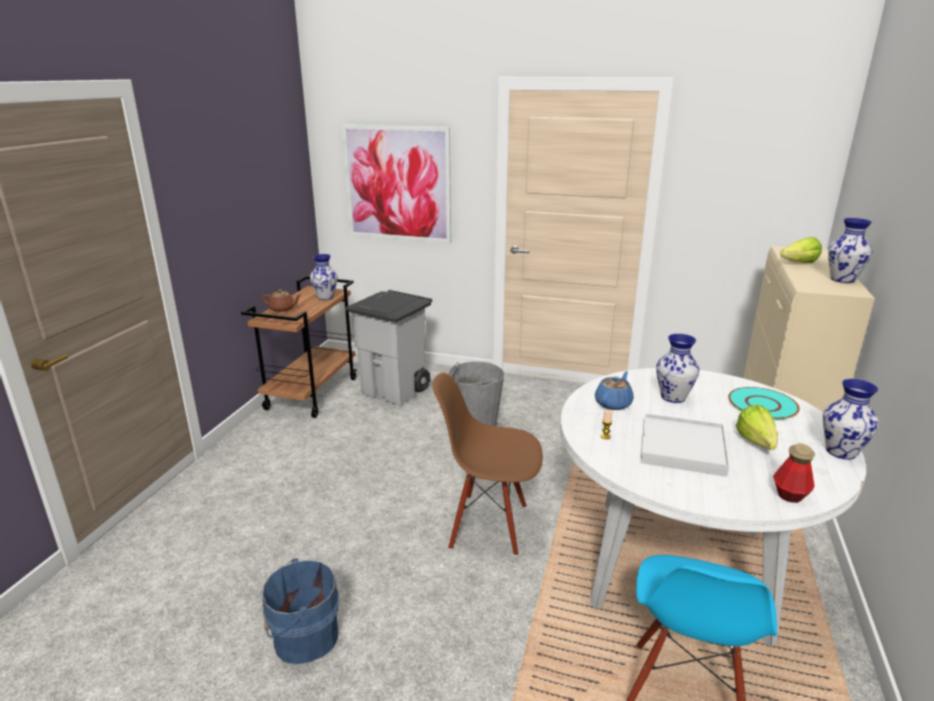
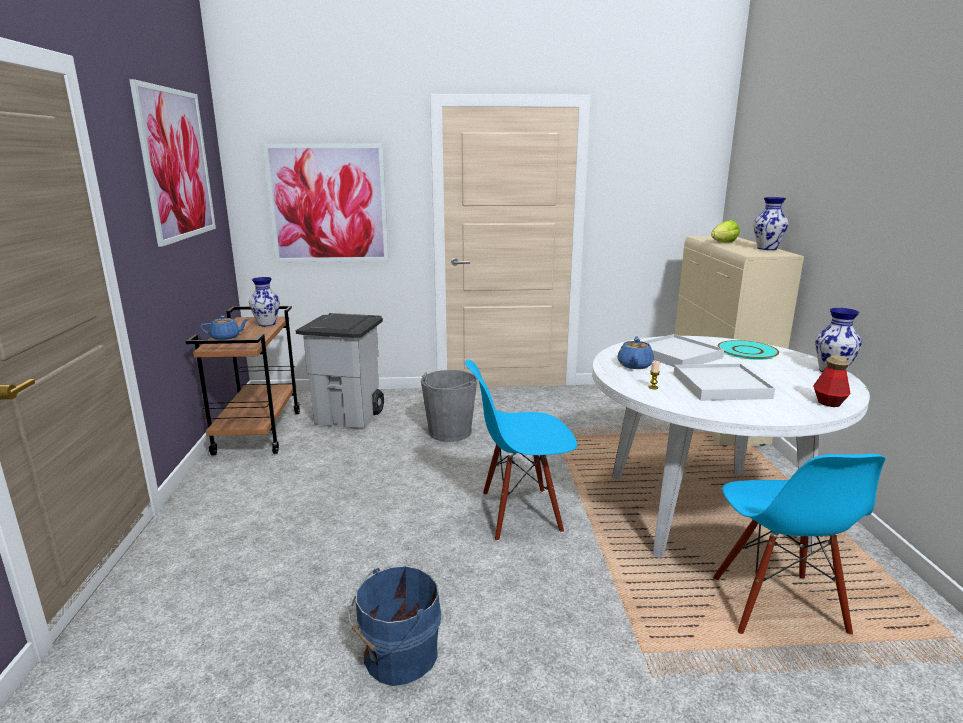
camera: 20 degrees left, 5 degrees down
brown teapot [262,289,301,312] -> blue teapot [200,316,249,340]
brown chair [433,373,543,556] -> blue chair [465,360,577,541]
vase [656,334,700,403] -> white tray [642,334,724,367]
lettuce [736,404,778,450] -> none
none -> picture [129,79,216,247]

